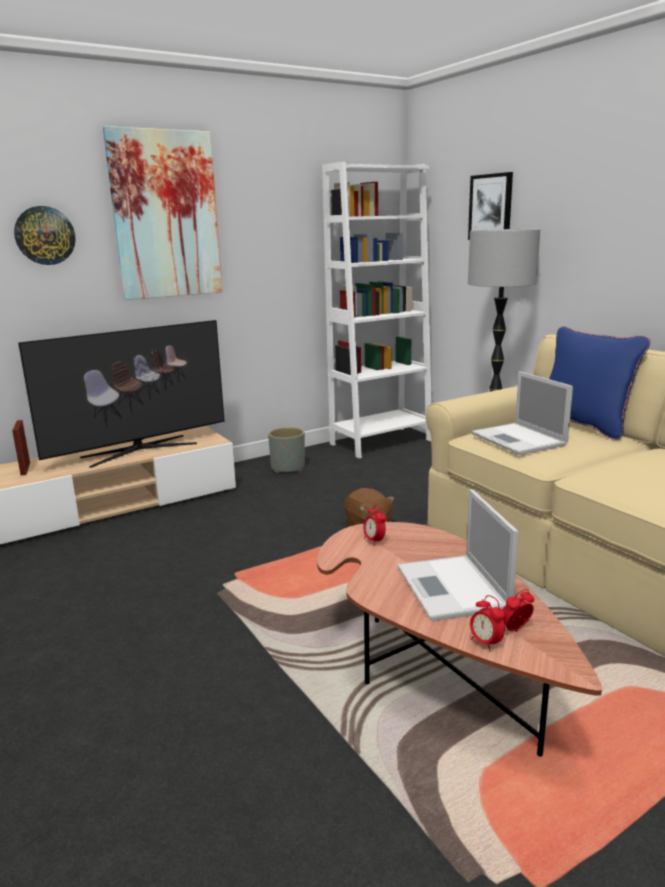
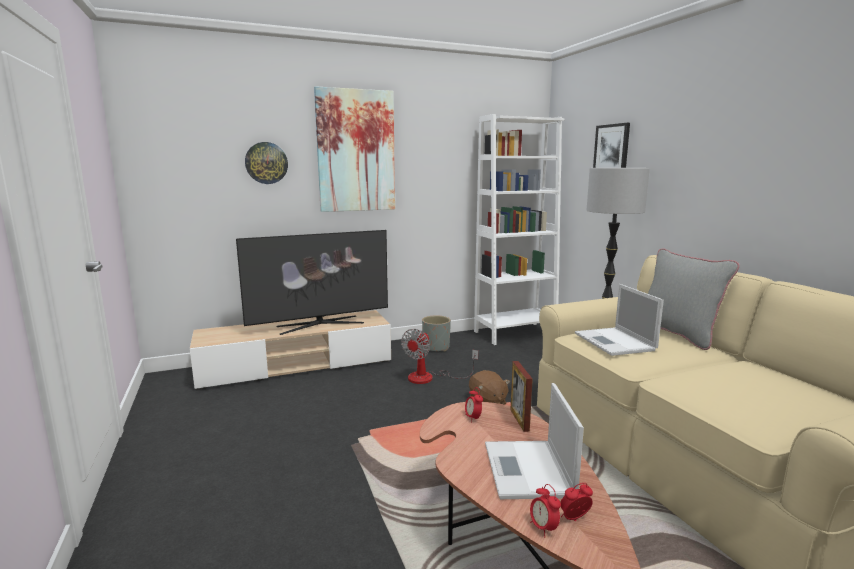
camera: 10 degrees right, 5 degrees down
picture frame [12,420,30,476] -> picture frame moved to [511,361,533,432]
blue pillow [549,326,650,440] -> grey pillow [648,248,739,350]
none -> fan [401,329,478,384]

